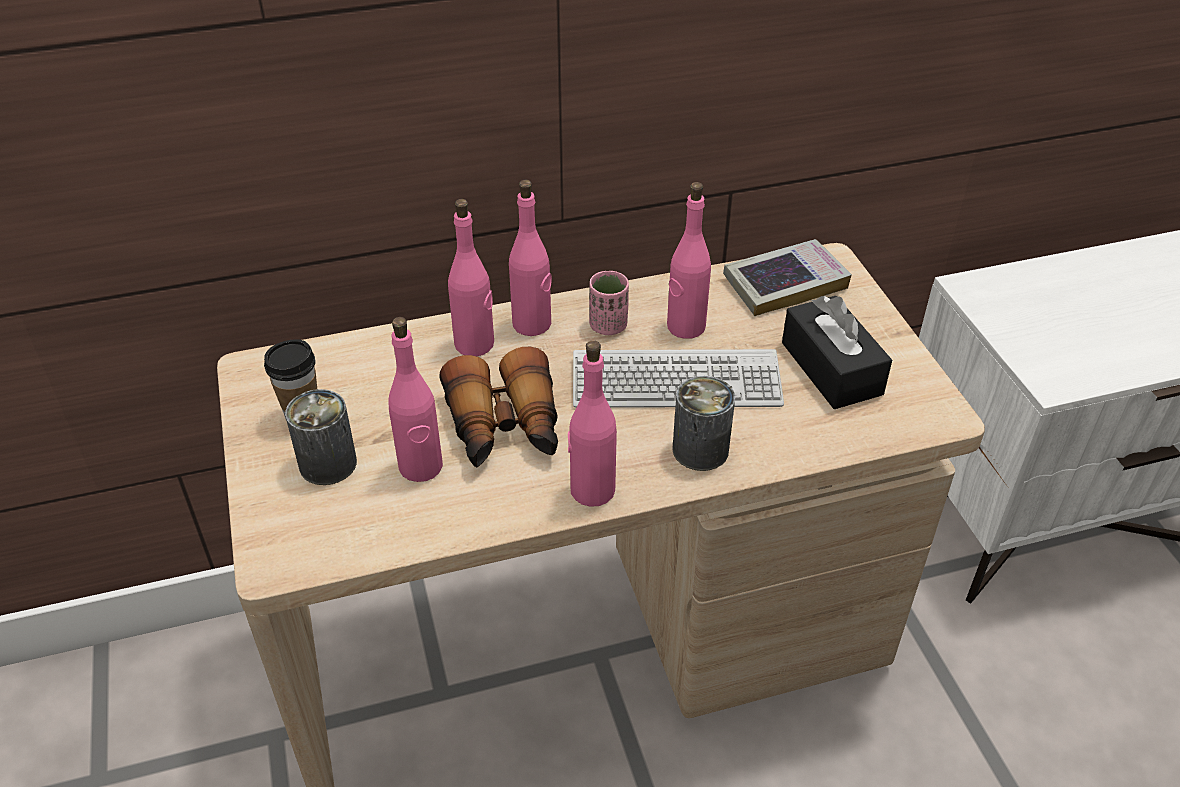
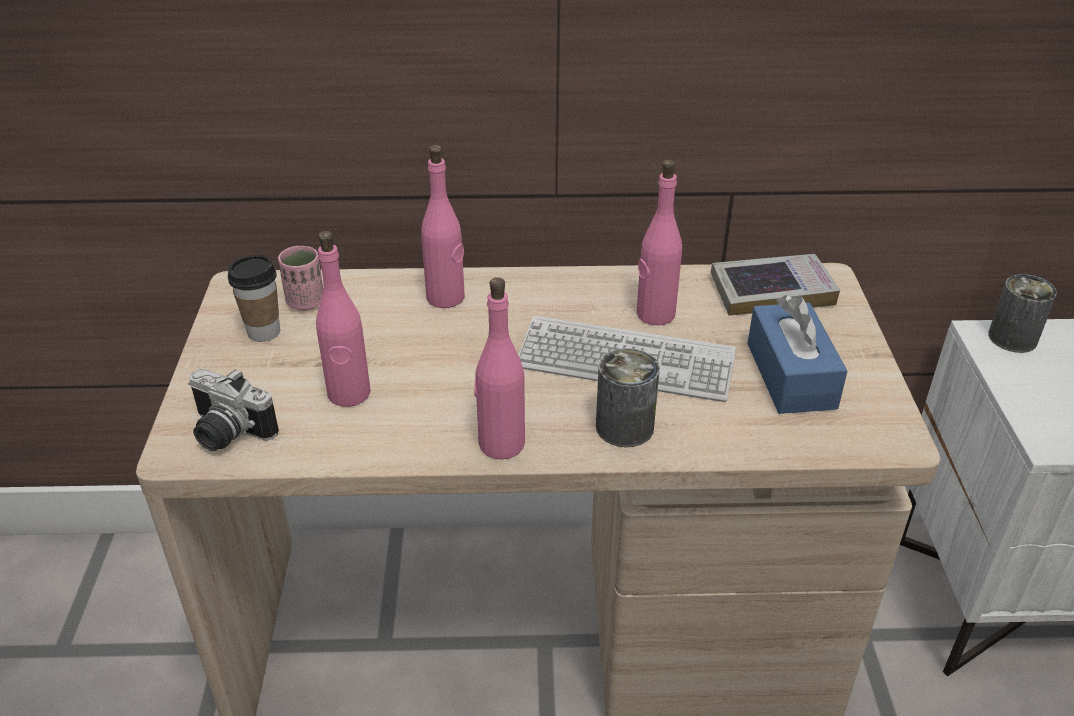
camera: 15 degrees right, 5 degrees down
can [285,389,357,485] -> can moved to [988,274,1057,353]
binoculars [439,347,558,467] -> none
pink bottle [509,180,552,336] -> none
pink cup [589,271,629,335] -> pink cup moved to [278,246,323,311]
black tissue box [782,296,892,409] -> blue tissue box [747,295,847,414]
none -> camera [188,368,279,451]

